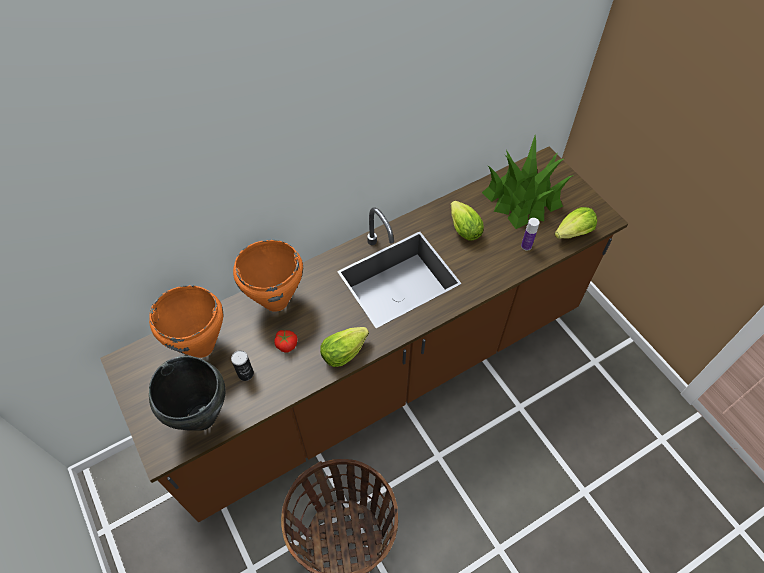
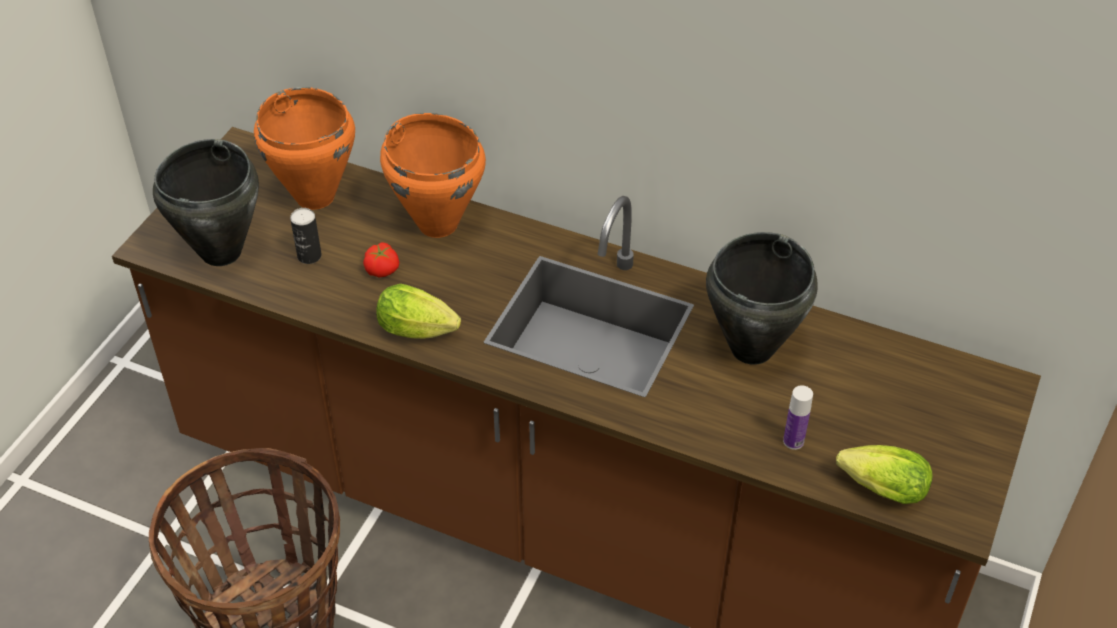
camera: 55 degrees right, 10 degrees down
lettuce [451,201,484,241] -> black cooking pot [706,232,817,365]
potted plant [482,136,573,229] -> none

